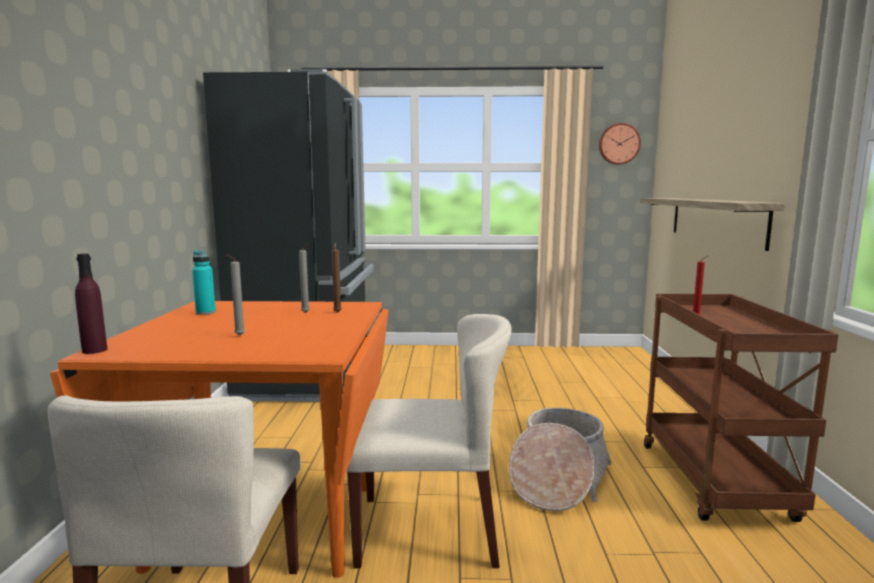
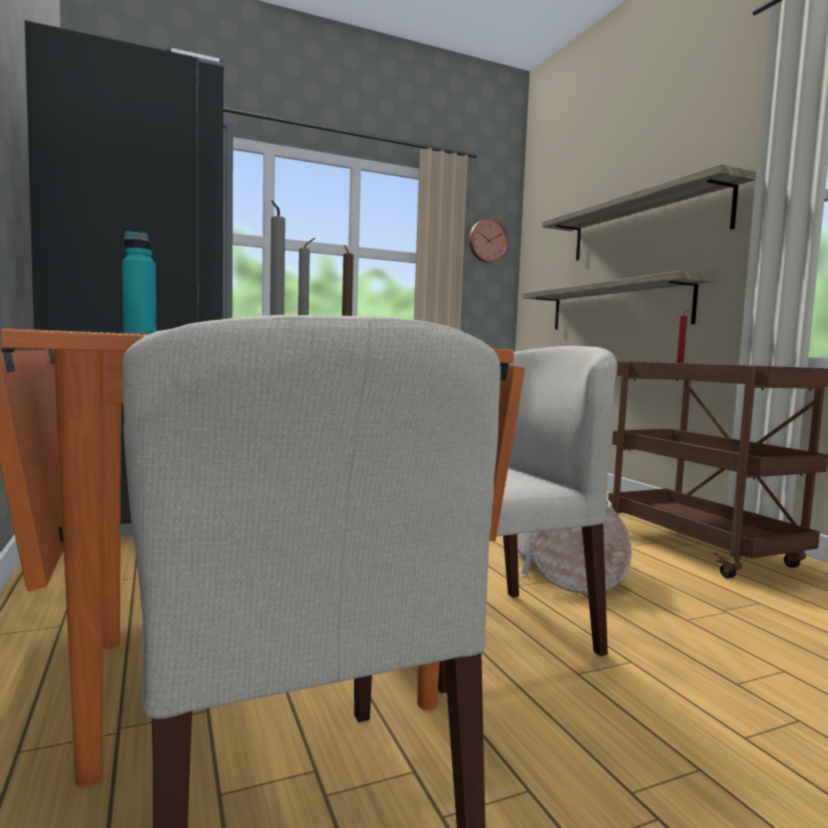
camera: 25 degrees left, 5 degrees down
purple bottle [75,253,108,354] -> none
none -> shelf [542,164,756,261]

